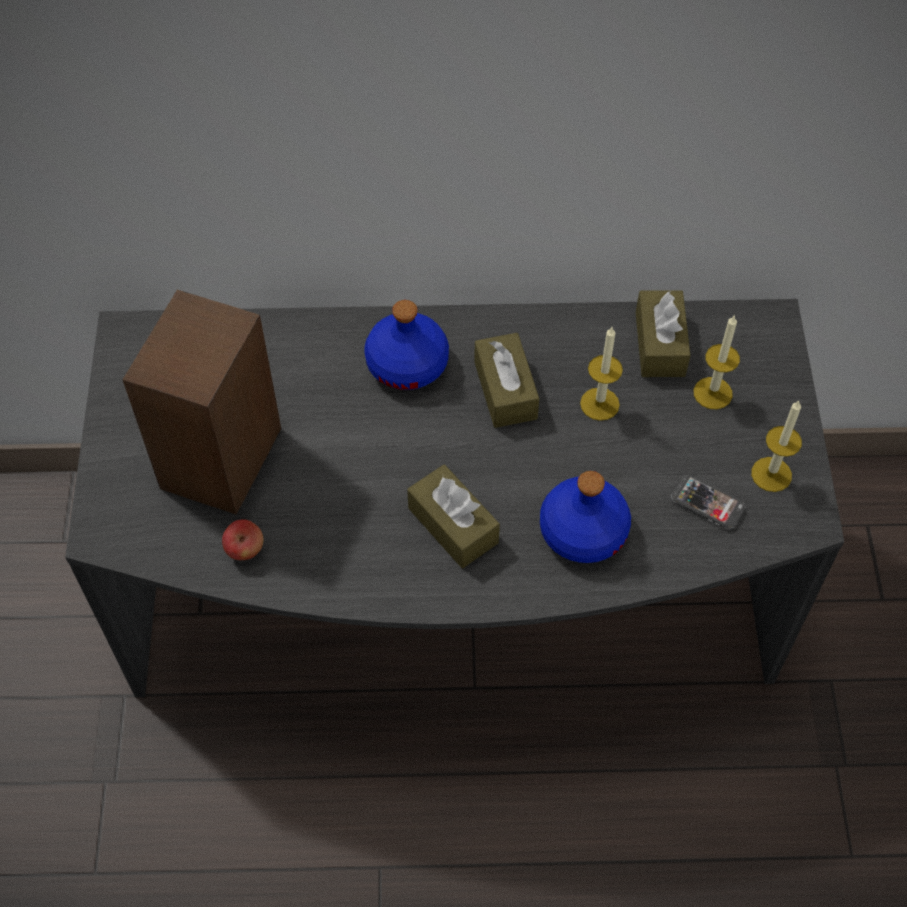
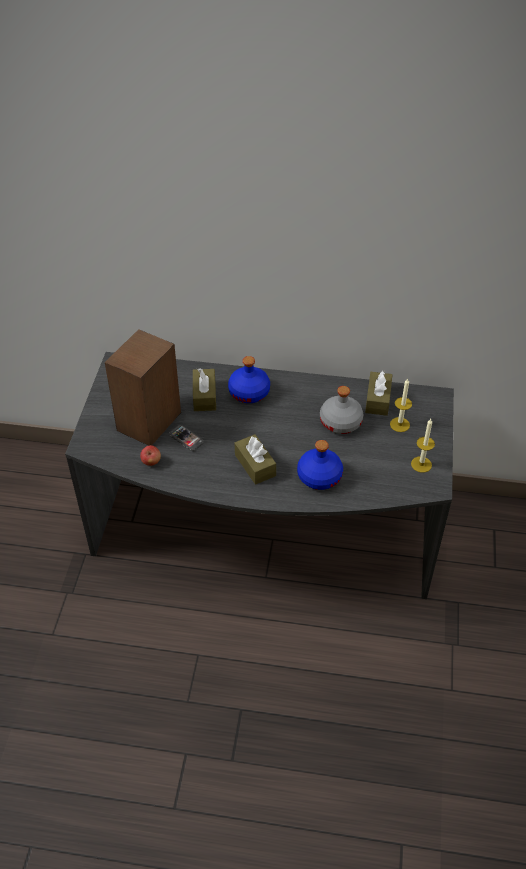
camera: 10 degrees right, 10 degrees down
brown tissue box [474,333,539,428] -> brown tissue box moved to [193,368,216,411]
candle [580,327,623,421] -> grey bottle [320,386,363,434]
phone [670,475,746,530] -> phone moved to [169,425,204,451]

